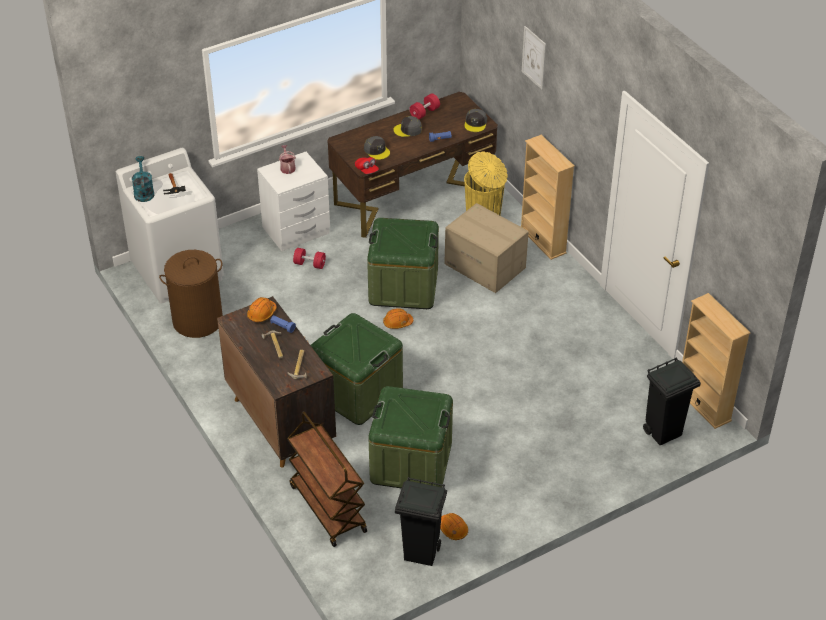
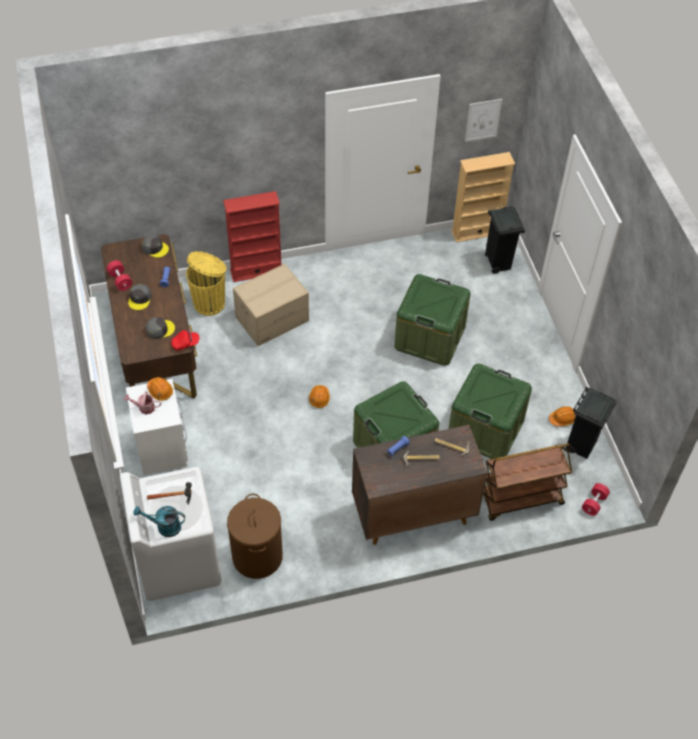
camera: 75 degrees left, 10 degrees up
orange hard hat [247,297,277,322] -> orange hard hat moved to [147,377,173,401]
red dumbbell [293,248,326,269] -> red dumbbell moved to [582,483,610,516]
green storage box [367,218,439,309] -> green storage box moved to [394,274,471,366]
beige bookcase [520,135,575,260] -> red bookcase [223,191,281,282]
picture [522,26,546,90] -> picture moved to [465,99,502,142]

